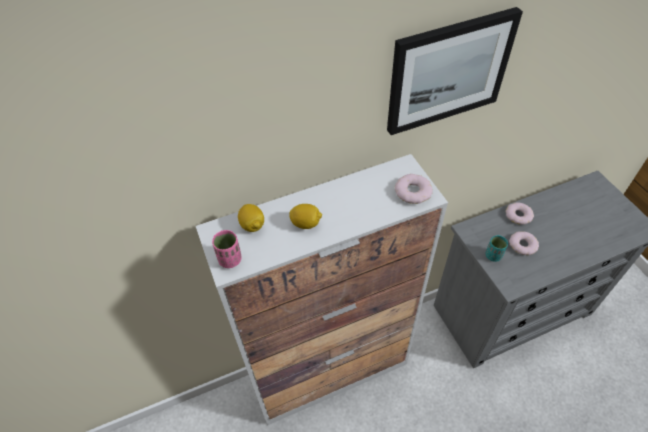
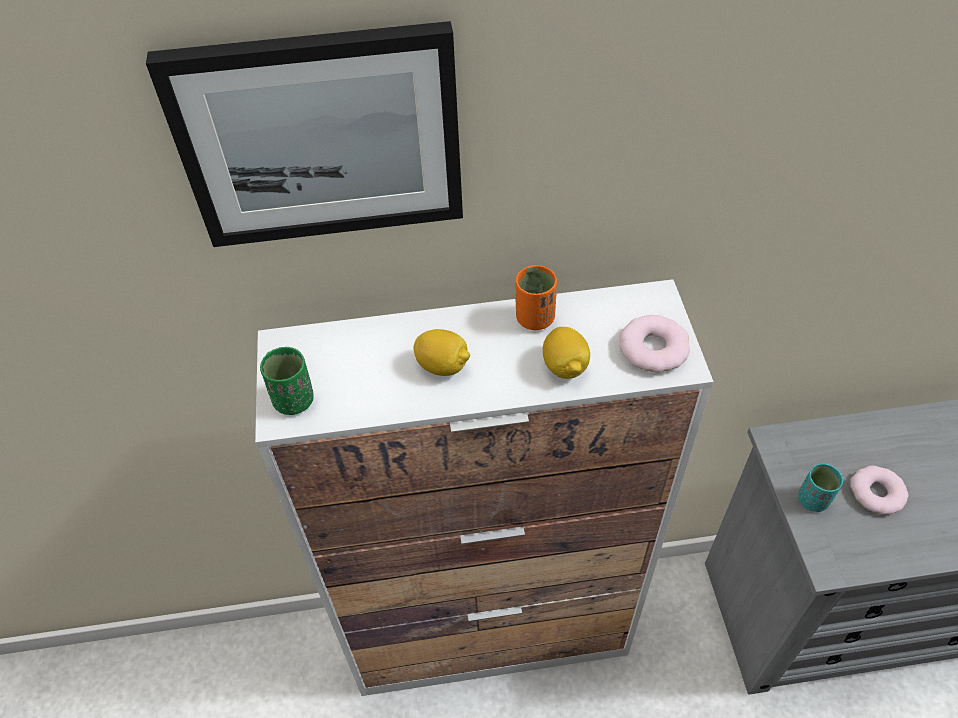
camera: 15 degrees right, 0 degrees up
pink cup [212,230,242,268] -> green cup [260,347,314,415]
lemon [238,204,264,232] -> lemon moved to [543,327,590,379]
picture [387,7,523,135] -> picture moved to [146,21,463,247]
donut [505,202,534,225] -> none
none -> orange cup [516,265,557,330]

